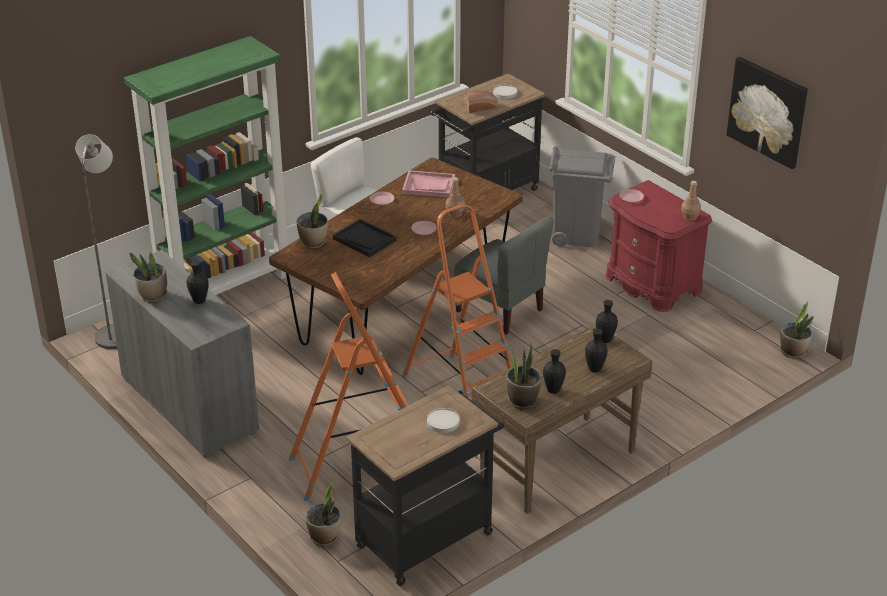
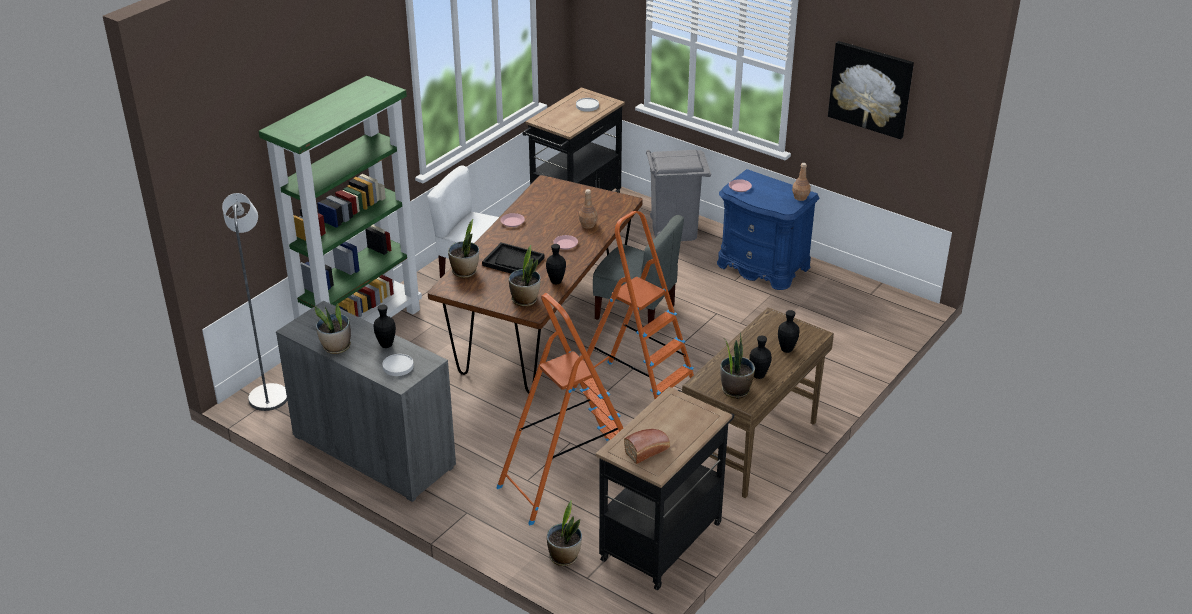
camera: 15 degrees left, 0 degrees up
pink tray [402,171,455,197] -> none
white plate [427,408,460,433] -> white plate moved to [383,354,414,376]
bread [464,91,498,113] -> bread moved to [624,429,670,464]
black vase [596,300,618,343] -> black vase moved to [546,244,566,284]
red nightstand [605,180,712,312] -> blue nightstand [717,169,820,290]
potted plant [780,301,814,358] -> potted plant moved to [509,245,541,307]

